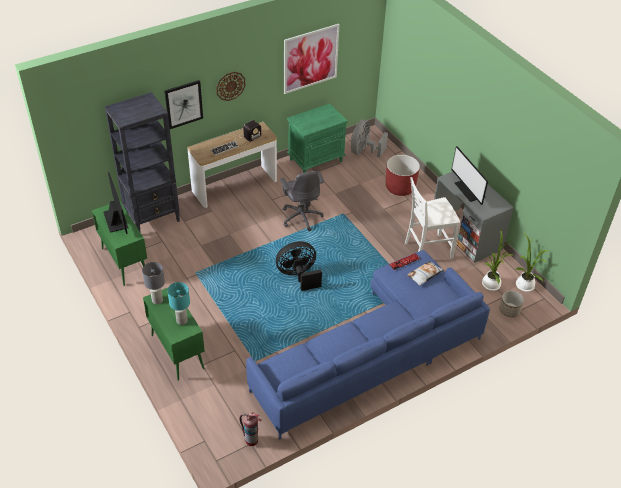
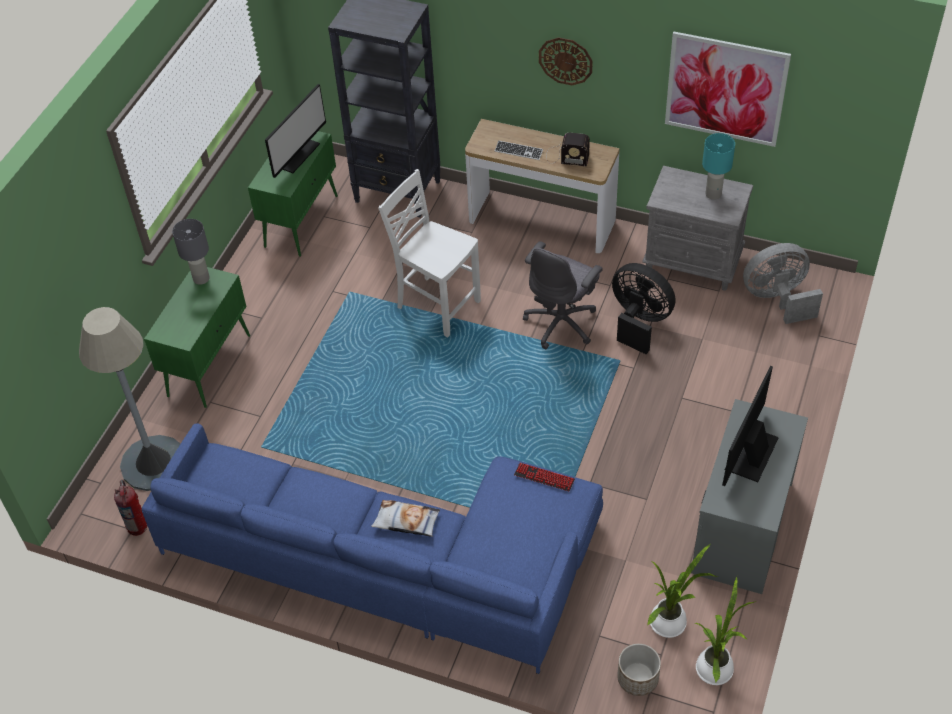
camera: 55 degrees right, 5 degrees up
picture [164,80,203,129] -> none
turquoise table lamp [167,282,190,325] -> turquoise table lamp moved to [702,133,735,200]
black fan [276,241,322,291] -> black fan moved to [612,263,676,354]
green nightstand [287,104,348,173] -> grey nightstand [642,166,753,291]
red planter [386,155,420,196] -> none
white chair [405,177,460,259] -> white chair moved to [378,169,481,337]
pillow [407,261,444,286] -> pillow moved to [371,500,440,537]
none -> grey floor lamp [79,307,180,491]

